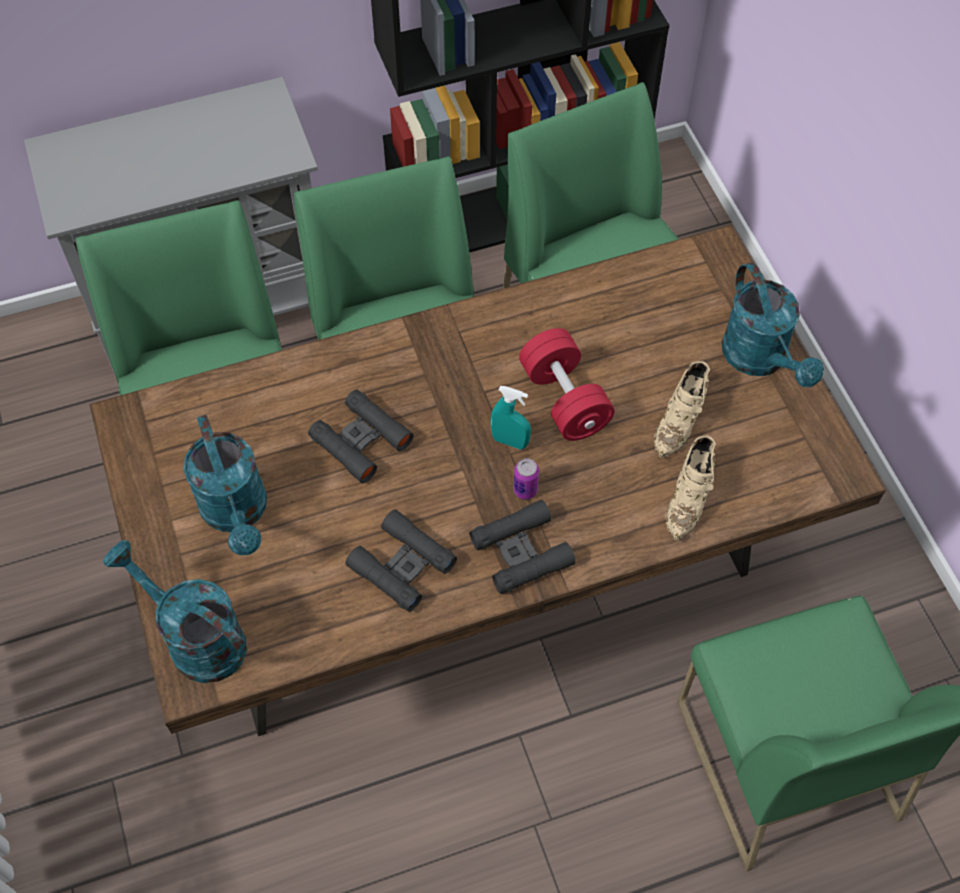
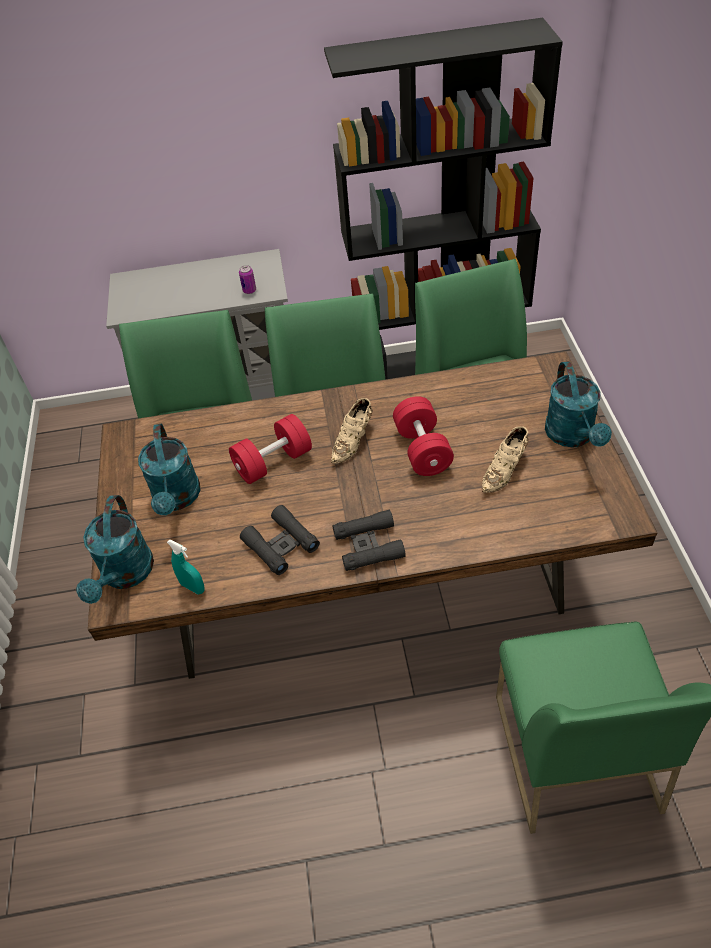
camera: 15 degrees right, 10 degrees down
turquoise watering can [103,540,247,683] -> turquoise watering can turned 135 degrees counterclockwise [76,495,154,604]
black binoculars [308,390,413,483] -> red dumbbell [229,414,312,484]
turquoise spray bottle [491,386,531,449] -> turquoise spray bottle moved to [167,540,205,595]
can [513,458,539,500] -> can moved to [239,265,256,294]
beige shoe [665,436,716,542] -> beige shoe moved to [331,398,372,464]

